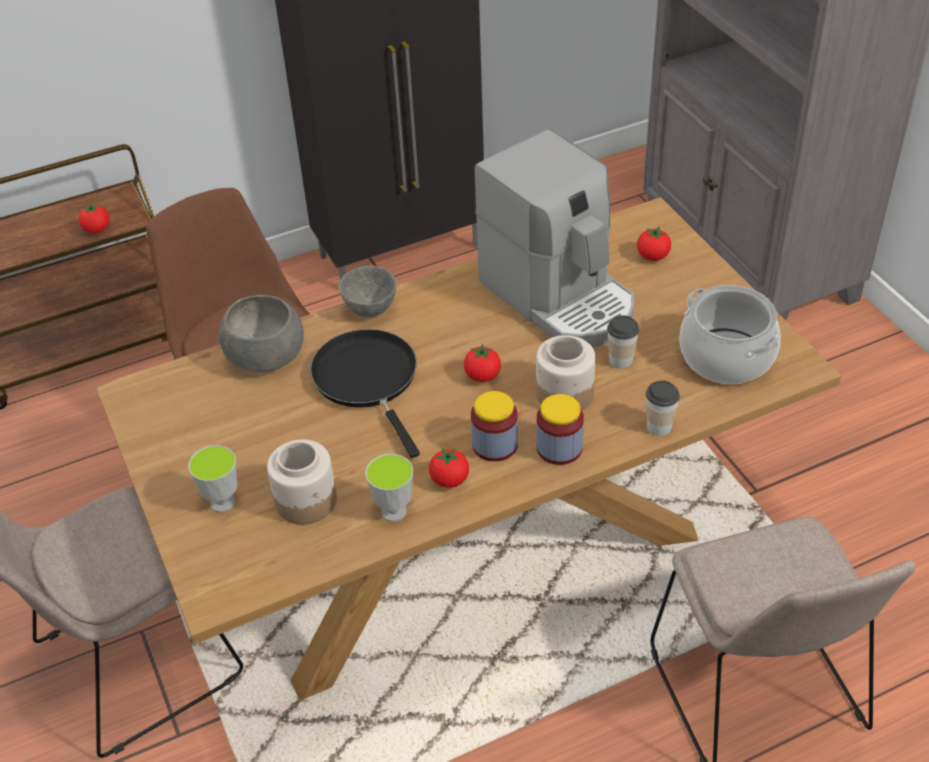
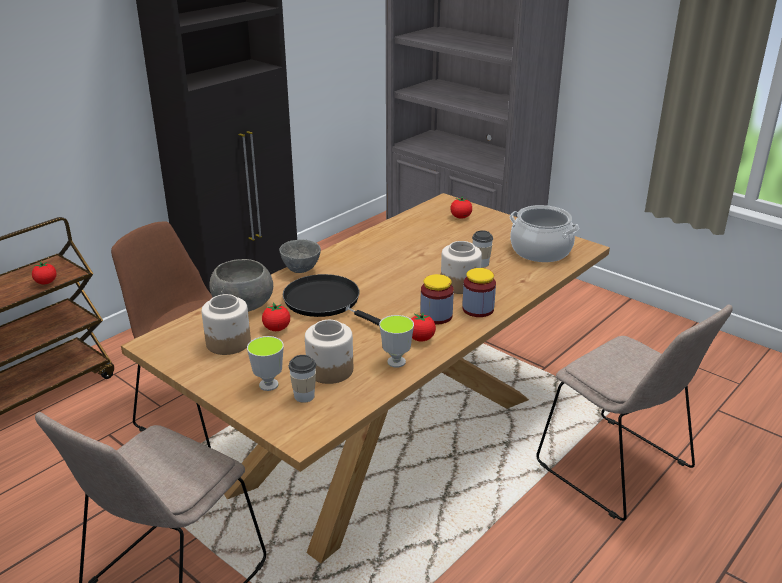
camera: 25 degrees left, 15 degrees down
tomato [464,344,501,382] -> tomato moved to [262,302,290,331]
coffee machine [474,129,634,347] -> none
cup [646,380,680,436] -> cup moved to [289,355,316,403]
none -> jar [202,294,251,355]

